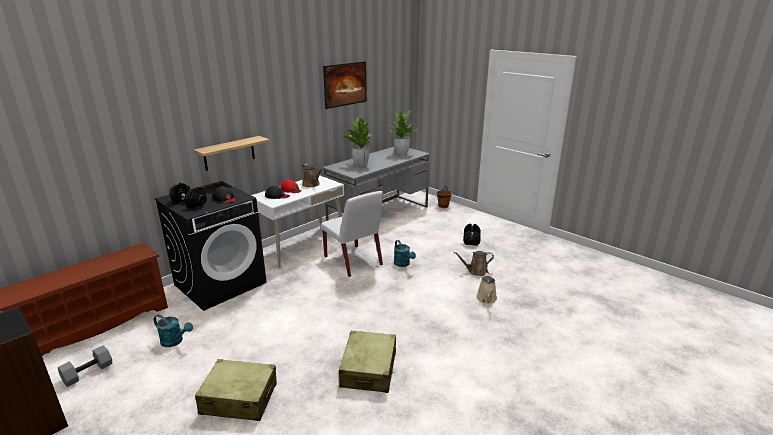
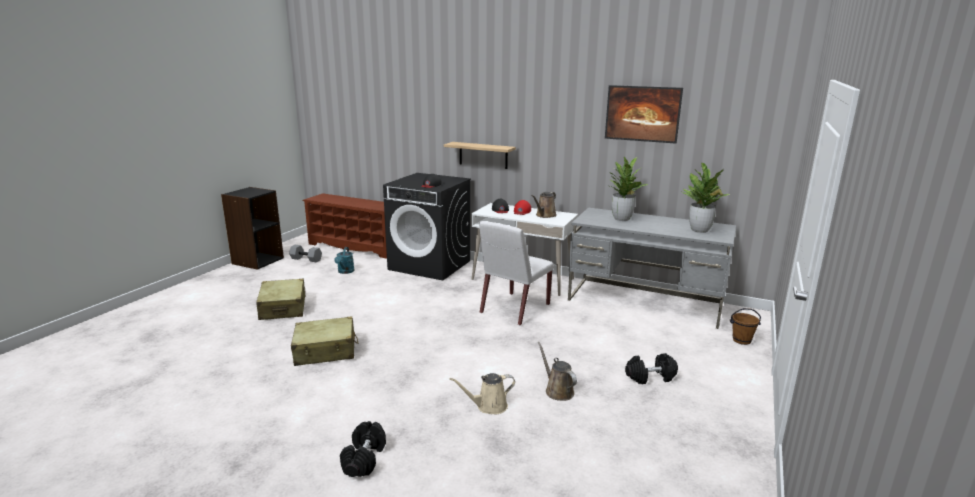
camera: 70 degrees right, 5 degrees down
black dumbbell [169,183,207,208] -> black dumbbell moved to [340,421,386,477]
turquoise watering can [394,240,416,267] -> none

